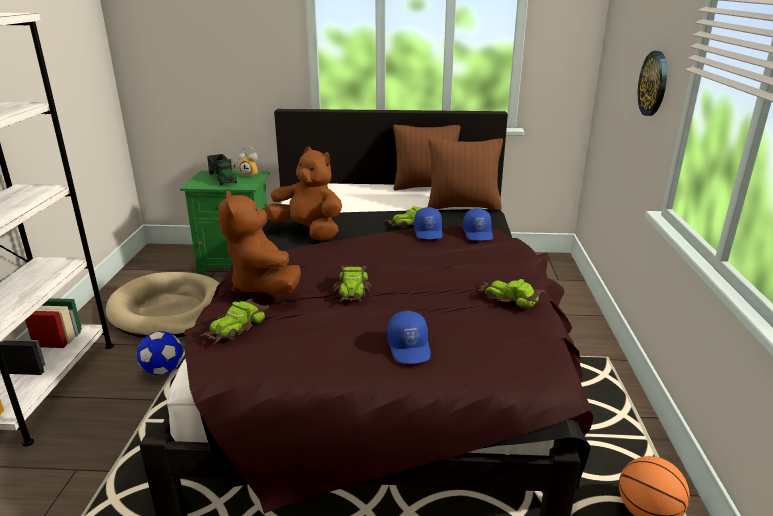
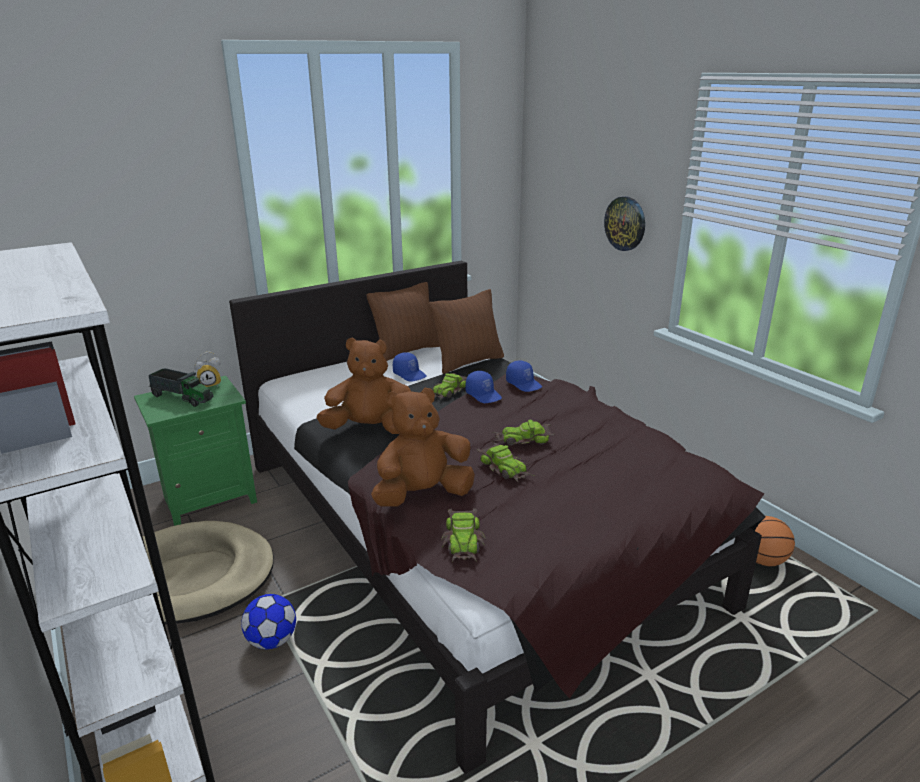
camera: 35 degrees left, 0 degrees up
brown plush toy [218,191,301,295] -> brown plush toy turned 120 degrees clockwise [371,388,475,506]
blue cap [387,311,431,364] -> blue cap moved to [393,352,426,382]
toy car [473,279,545,309] -> toy car moved to [491,420,554,446]

